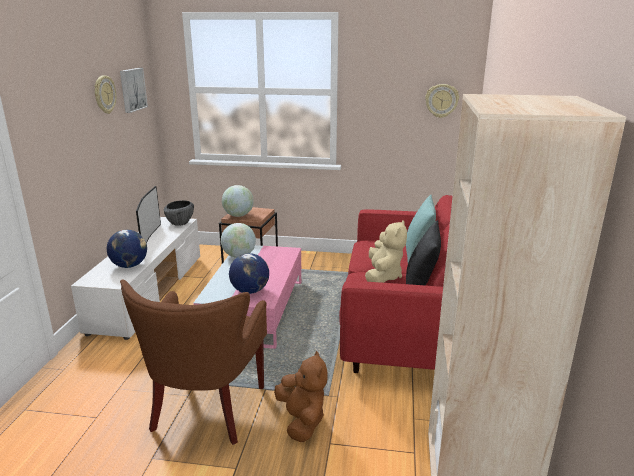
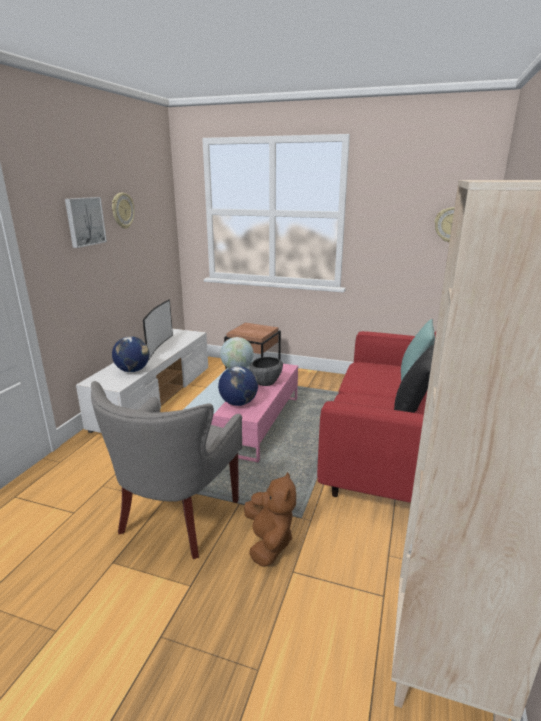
camera: 10 degrees right, 0 degrees up
picture [120,68,148,113] -> picture moved to [65,197,107,248]
brown armchair [120,279,267,445] -> grey armchair [91,381,242,559]
bowl [164,201,194,226] -> bowl moved to [249,357,283,386]
globe [222,185,254,217] -> none
beige plush toy [365,220,407,283] -> none

